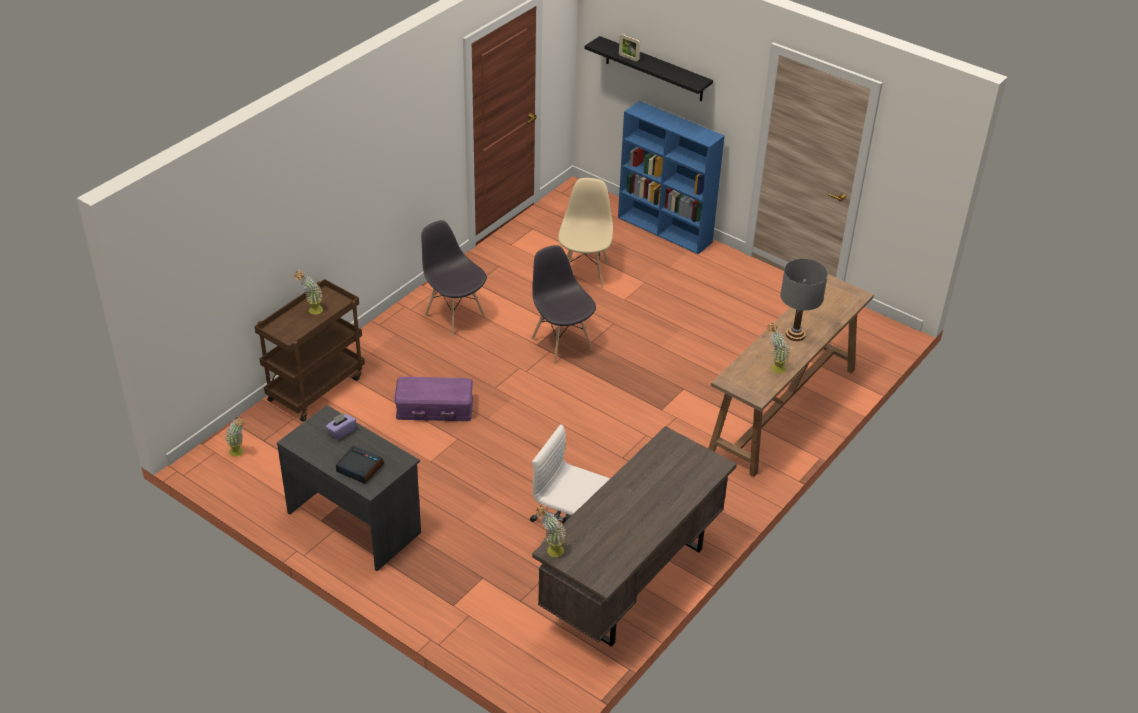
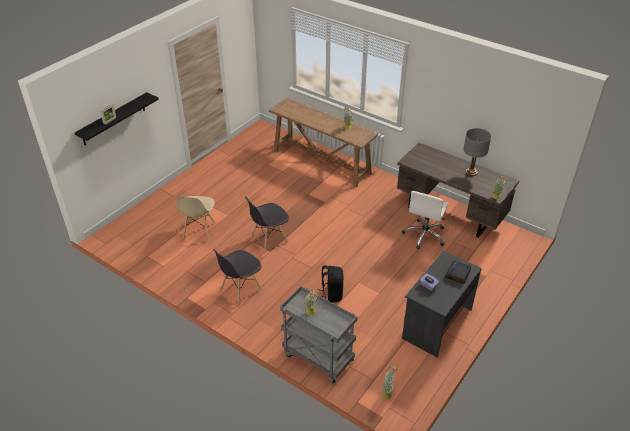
camera: 90 degrees left, 0 degrees up
brown cart [254,279,365,422] -> grey cart [280,286,358,384]
purple storage box [394,377,473,421] -> black backpack [317,265,343,303]
beige chair [558,178,613,288] -> beige chair turned 90 degrees counterclockwise [177,196,216,241]
blue bookcase [618,101,724,254] -> none
grey table lamp [780,259,828,341] -> grey table lamp moved to [463,128,491,176]

